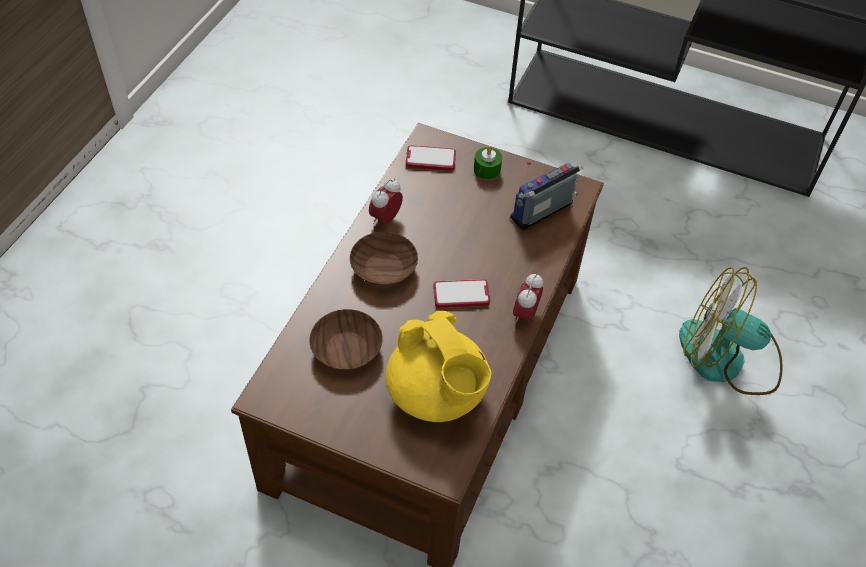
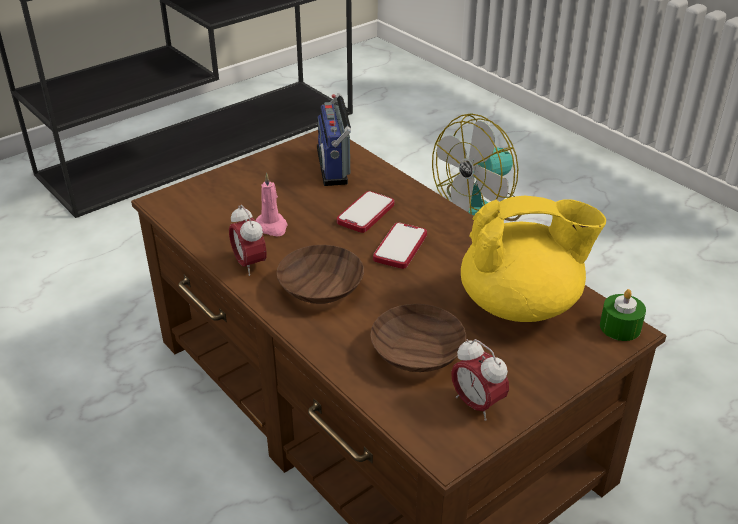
camera: 60 degrees left, 15 degrees down
phone [406,145,456,171] -> phone moved to [337,191,394,233]
green candle [474,146,502,180] -> green candle moved to [600,289,646,341]
alarm clock [513,273,543,323] -> alarm clock moved to [451,339,509,421]
none -> pink candle [256,173,288,237]

